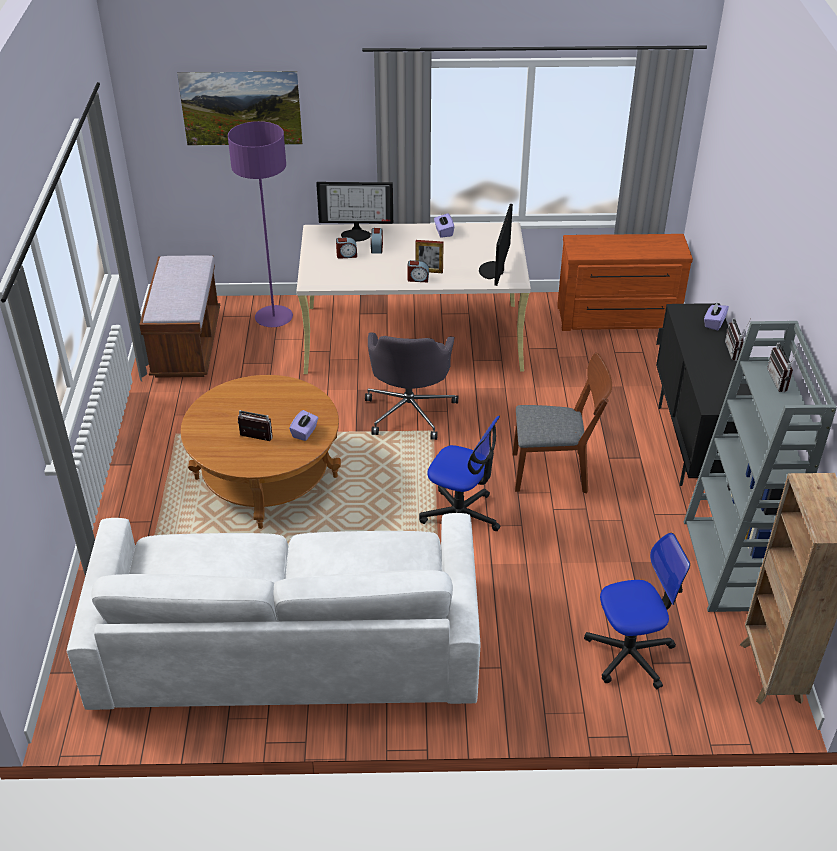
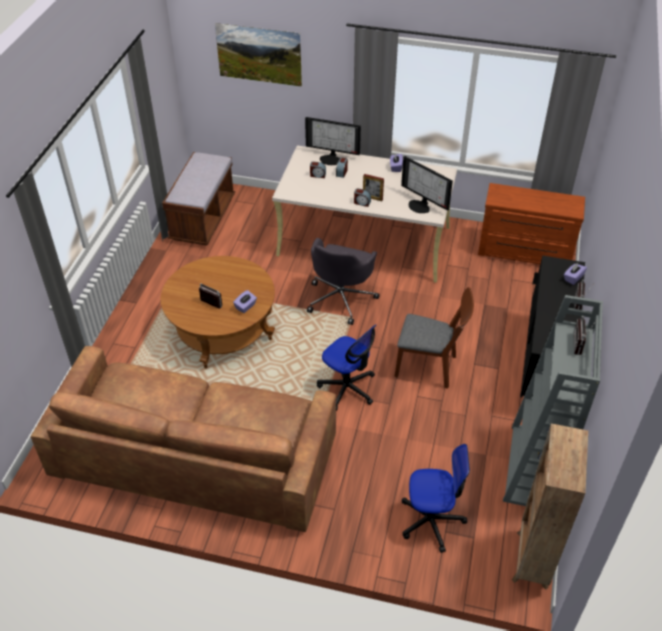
camera: 15 degrees right, 5 degrees up
white sofa [67,513,480,710] -> brown sofa [30,346,336,532]
purple floor lamp [228,121,293,327] -> none
monitor [479,204,513,286] -> monitor turned 75 degrees counterclockwise [401,156,453,213]

